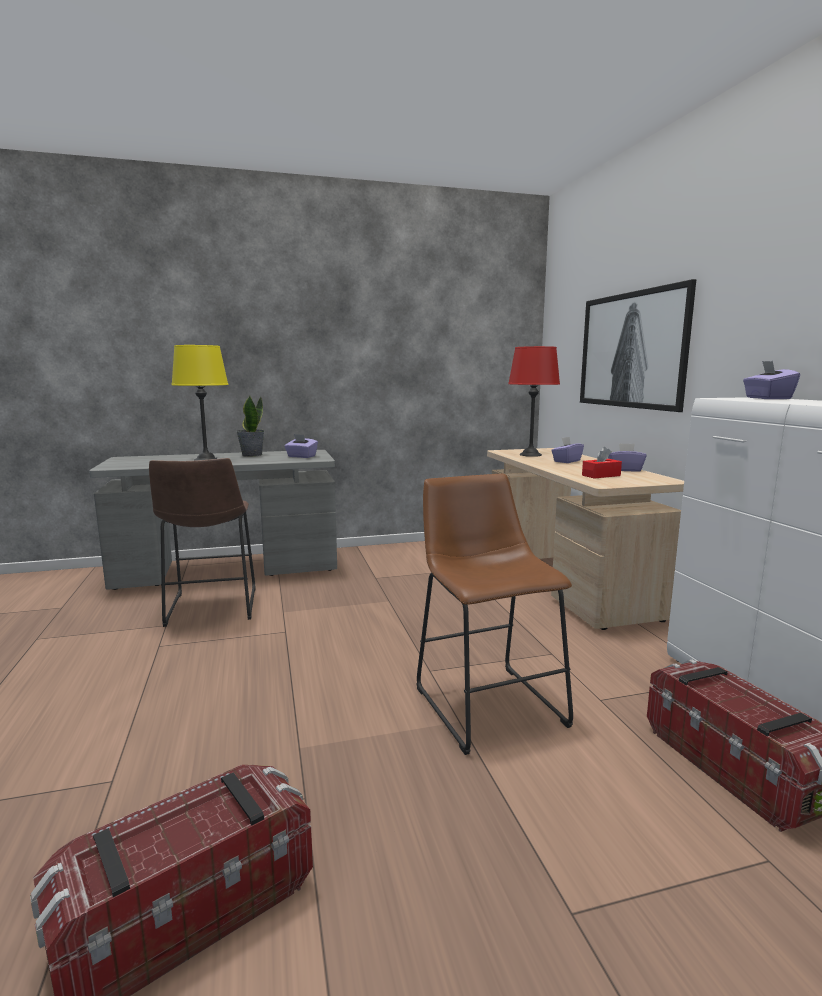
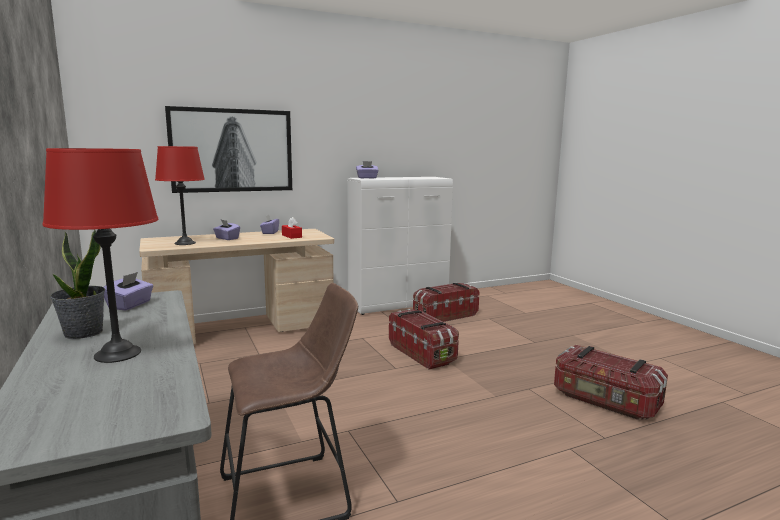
camera: 100 degrees left, 0 degrees up
yellow table lamp [171,345,229,461] -> red table lamp [43,148,158,363]
brown stool [416,474,573,755] -> storage box [389,309,459,370]

